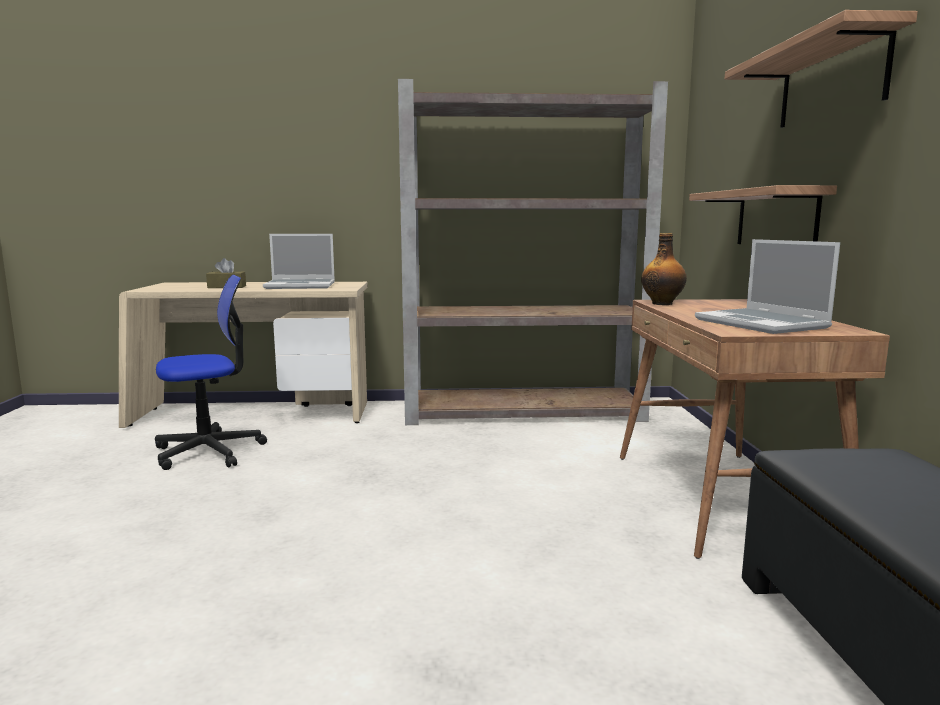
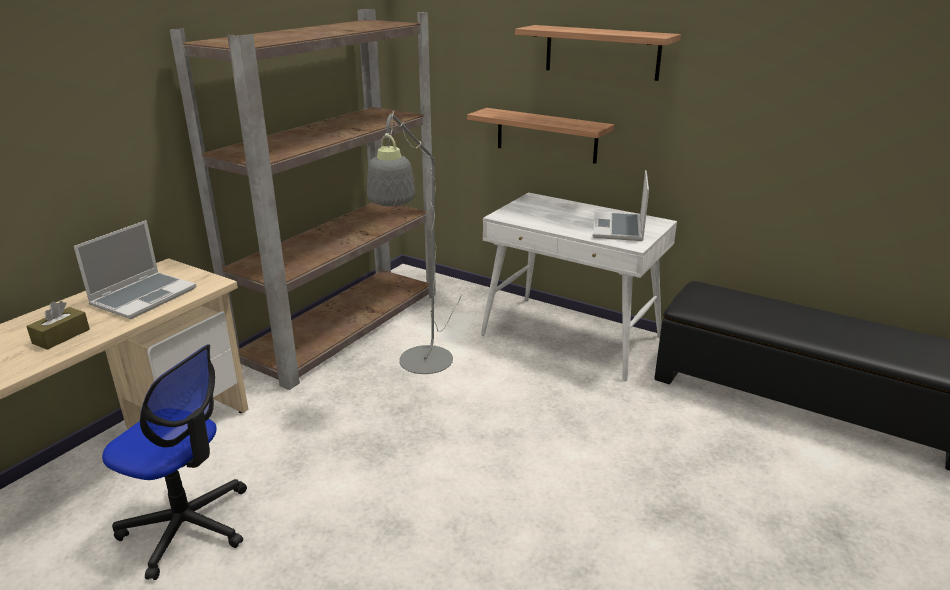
camera: 55 degrees left, 15 degrees up
office chair [155,275,267,470] -> office chair turned 105 degrees clockwise [102,344,247,580]
brown desk [620,299,890,559] -> white desk [481,193,677,381]
bottle [641,233,687,305] -> none
laptop [695,239,840,334] -> laptop turned 90 degrees clockwise [593,170,649,241]
none -> grey floor lamp [367,111,462,374]

